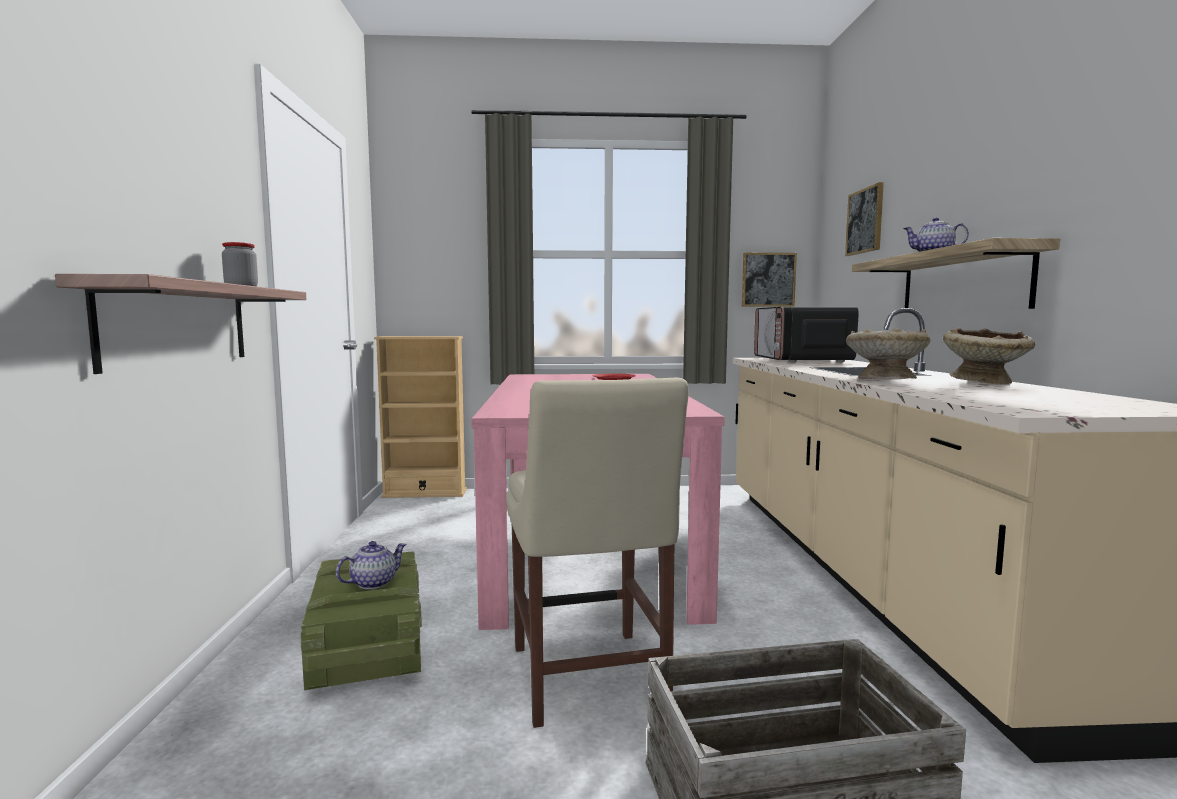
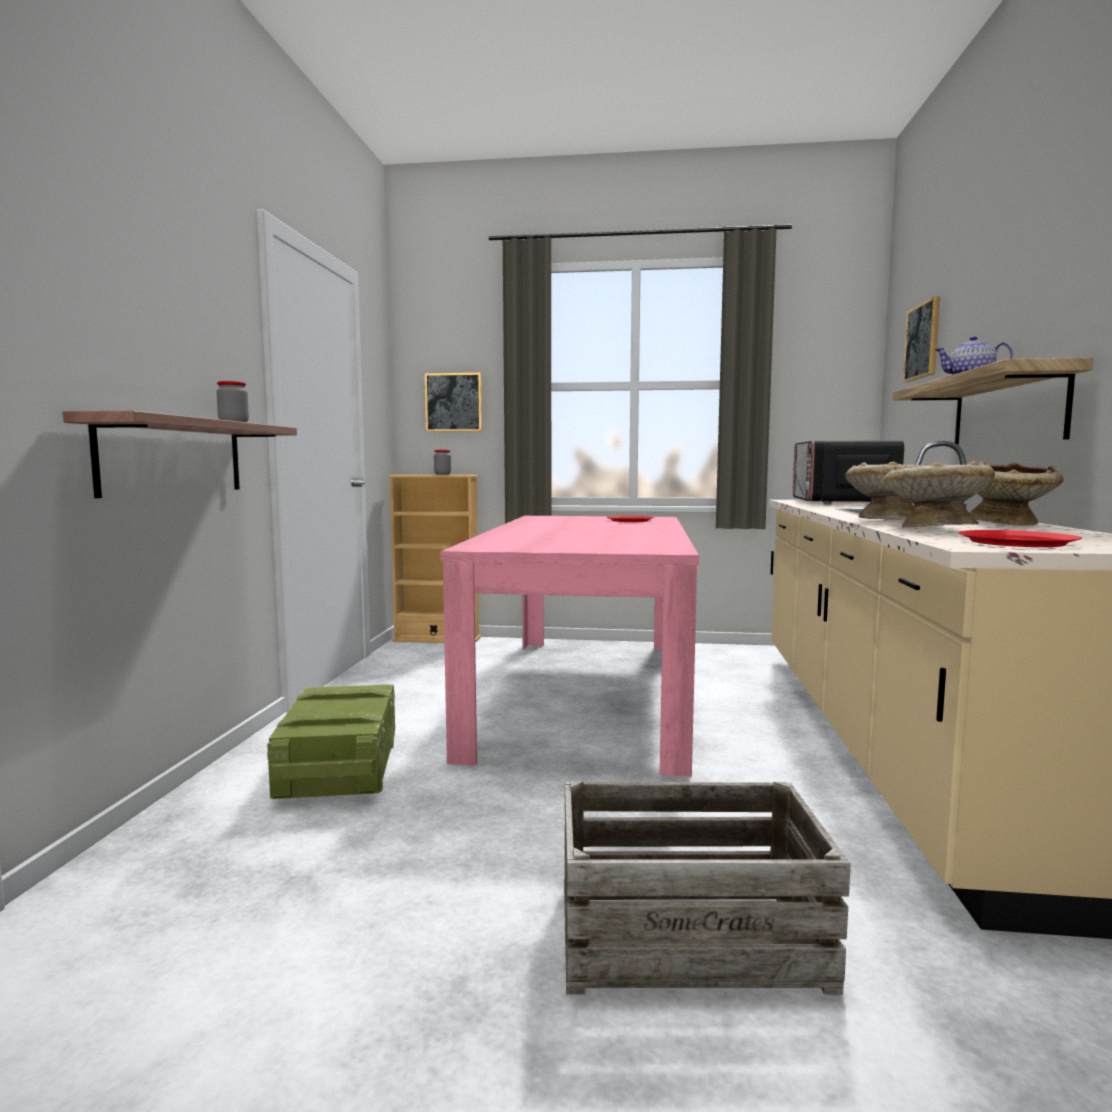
camera: 10 degrees right, 0 degrees up
teapot [336,541,407,589] -> none
beige chair [506,378,689,728] -> none
picture [742,253,797,307] -> picture moved to [425,373,482,432]
none -> jar [434,450,451,475]
none -> beige bowl [884,461,995,528]
none -> red plate [958,530,1082,547]

